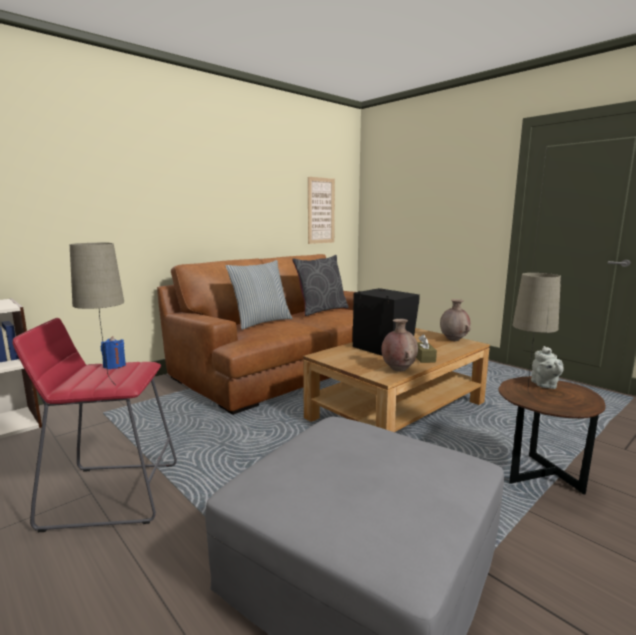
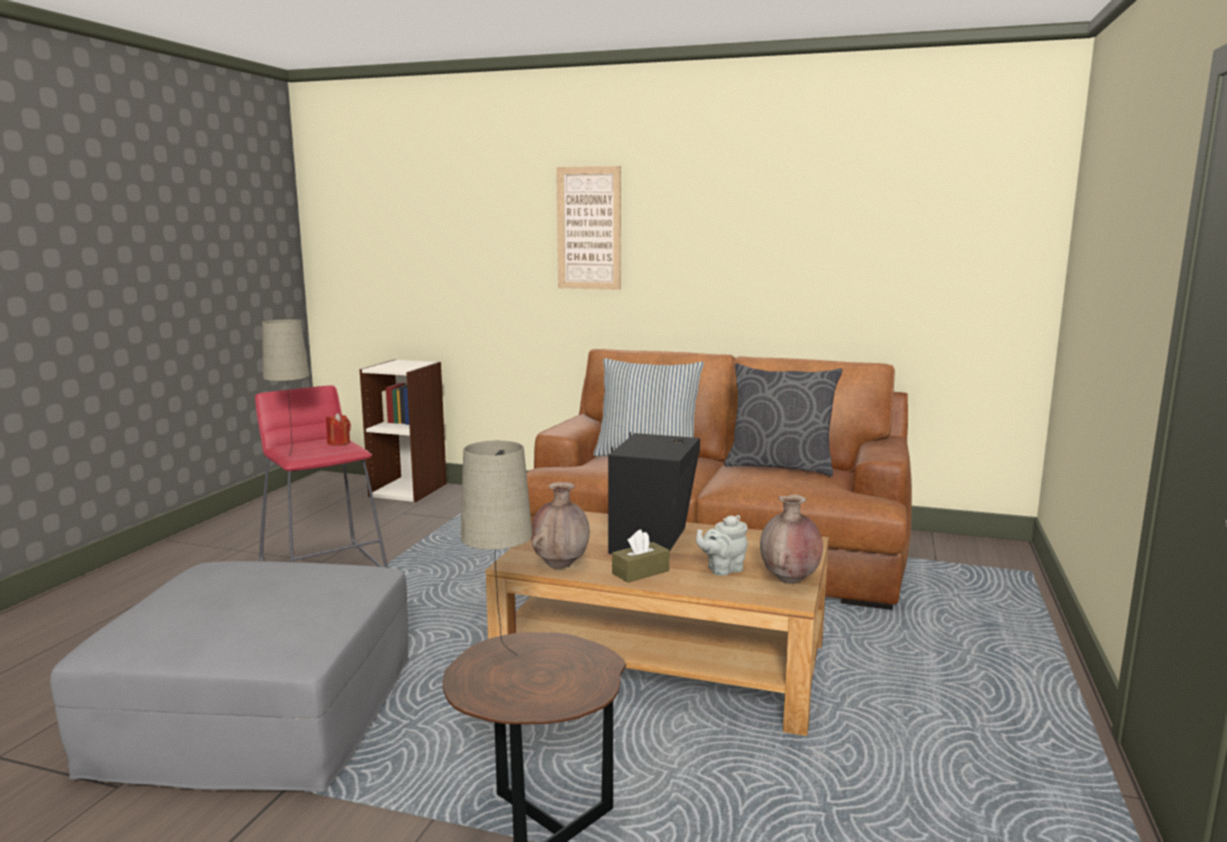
camera: 60 degrees right, 0 degrees up
blue candle [101,336,126,369] -> red candle [326,413,351,446]
picture [308,177,335,244] -> picture moved to [556,166,621,290]
grey teapot [531,346,564,389] -> grey teapot moved to [696,515,748,576]

